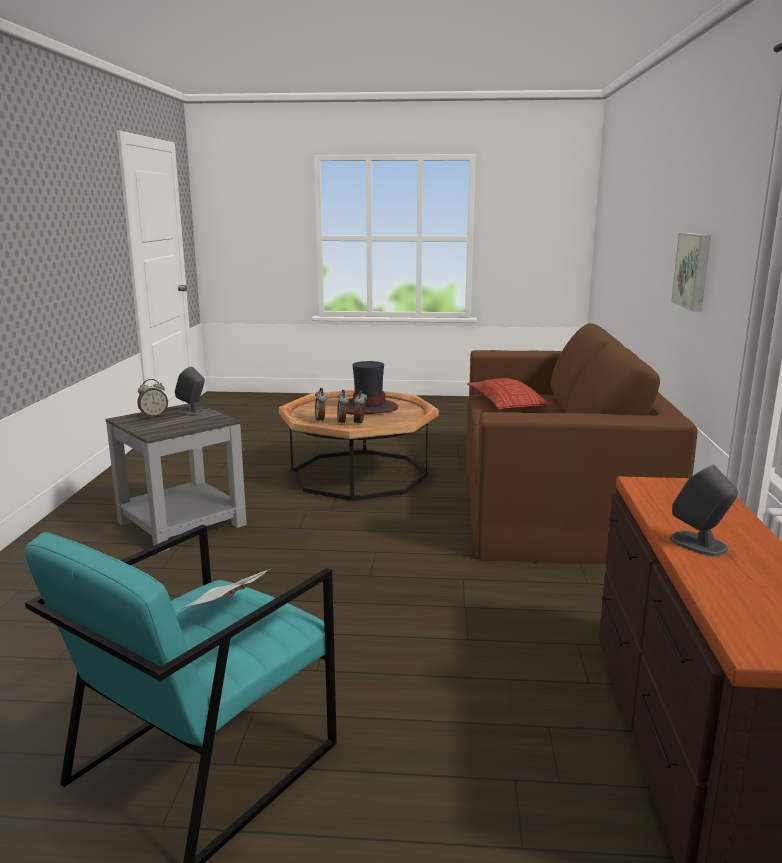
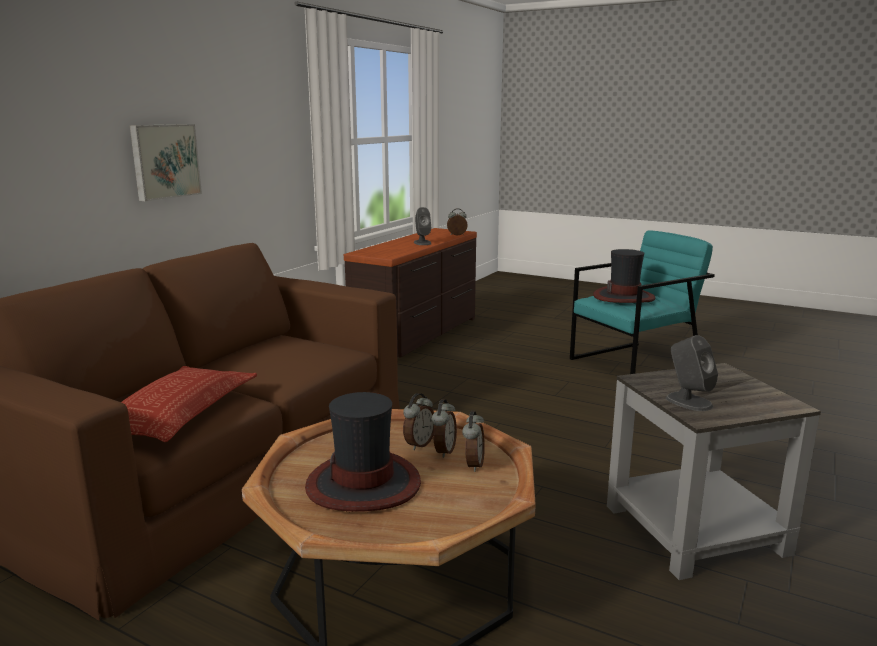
camera: 155 degrees left, 0 degrees up
alarm clock [137,379,168,418] -> alarm clock moved to [447,208,468,235]
newspaper [176,566,277,611] -> hat [593,249,655,303]

